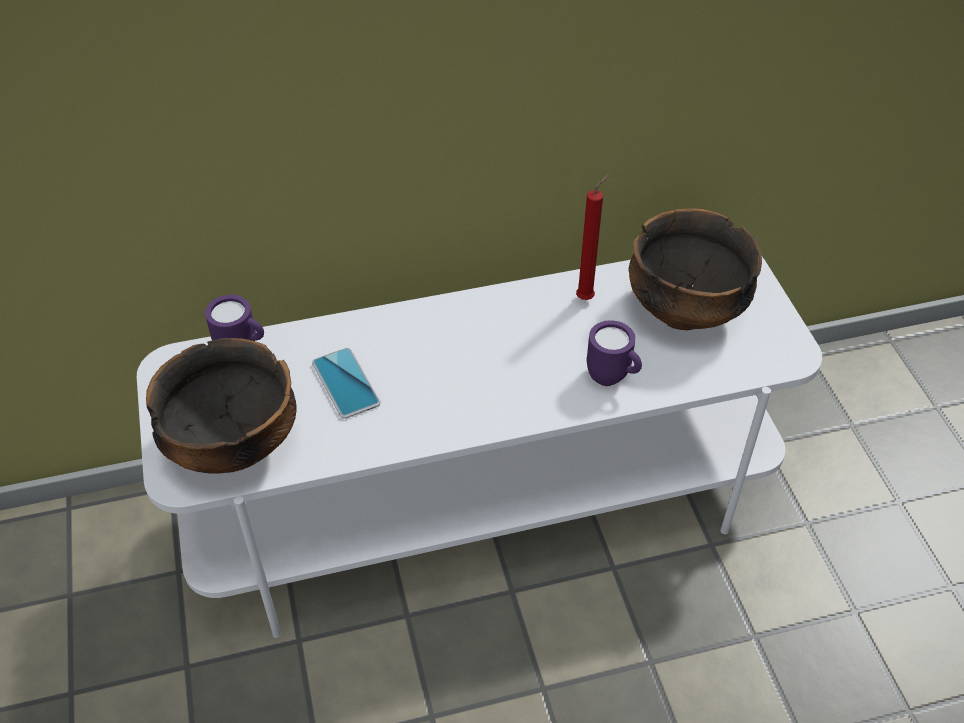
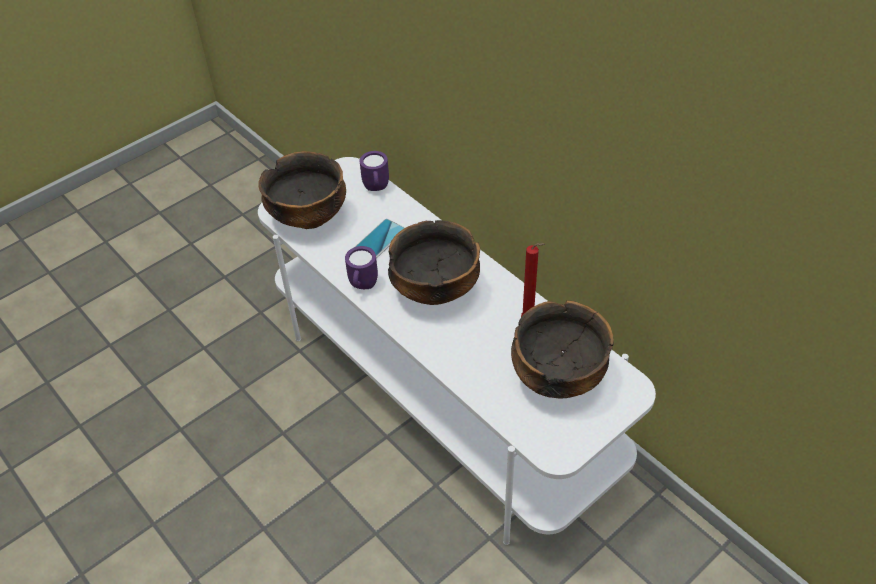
camera: 65 degrees right, 0 degrees up
purple mug [587,320,642,386] -> purple mug moved to [345,246,378,289]
none -> bowl [388,220,480,305]

